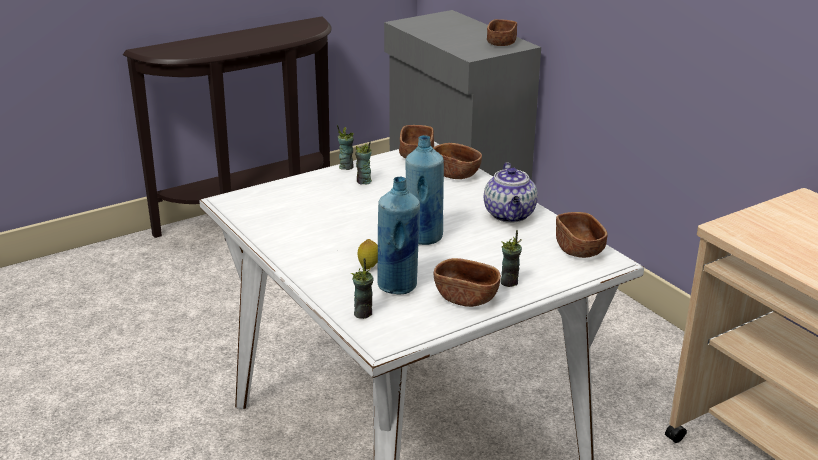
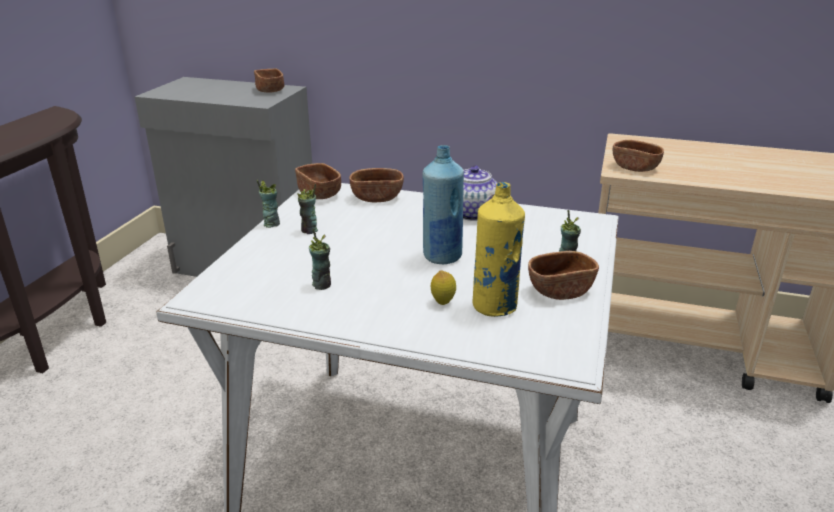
camera: 40 degrees left, 0 degrees up
cup [351,258,373,319] -> cup moved to [309,229,331,290]
blue bottle [377,176,420,294] -> yellow bottle [472,182,525,317]
brown bowl [556,212,607,258] -> brown bowl moved to [613,140,664,172]

